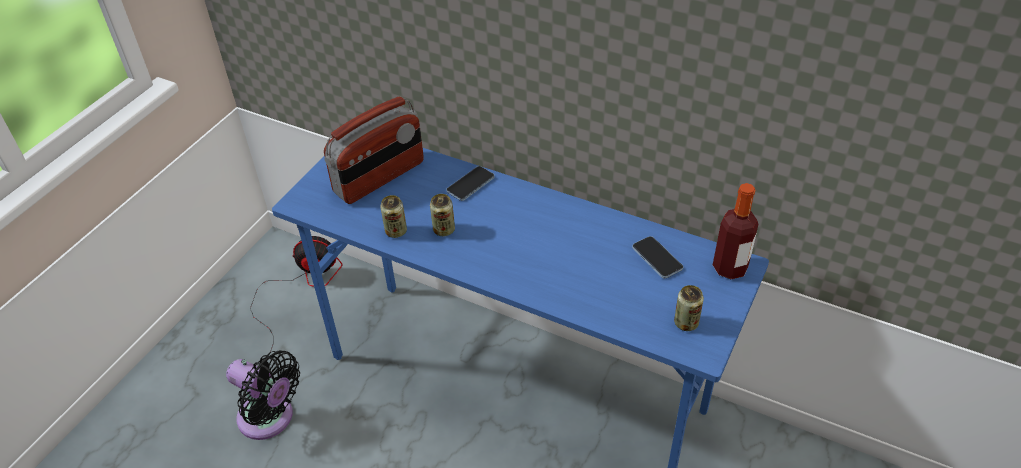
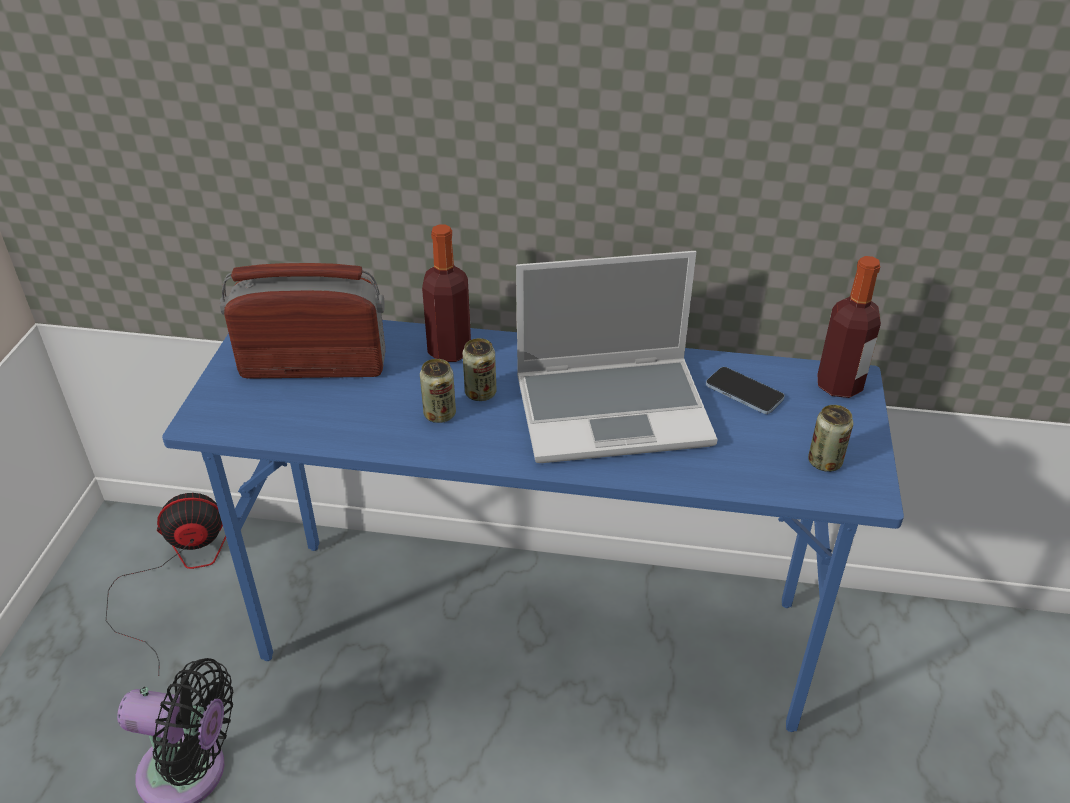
camera: 20 degrees left, 5 degrees down
radio [324,96,424,204] -> radio turned 120 degrees counterclockwise [220,263,385,379]
can [380,195,407,238] -> can moved to [463,338,497,401]
phone [446,166,494,201] -> bottle [422,224,471,362]
none -> laptop [516,251,717,463]

